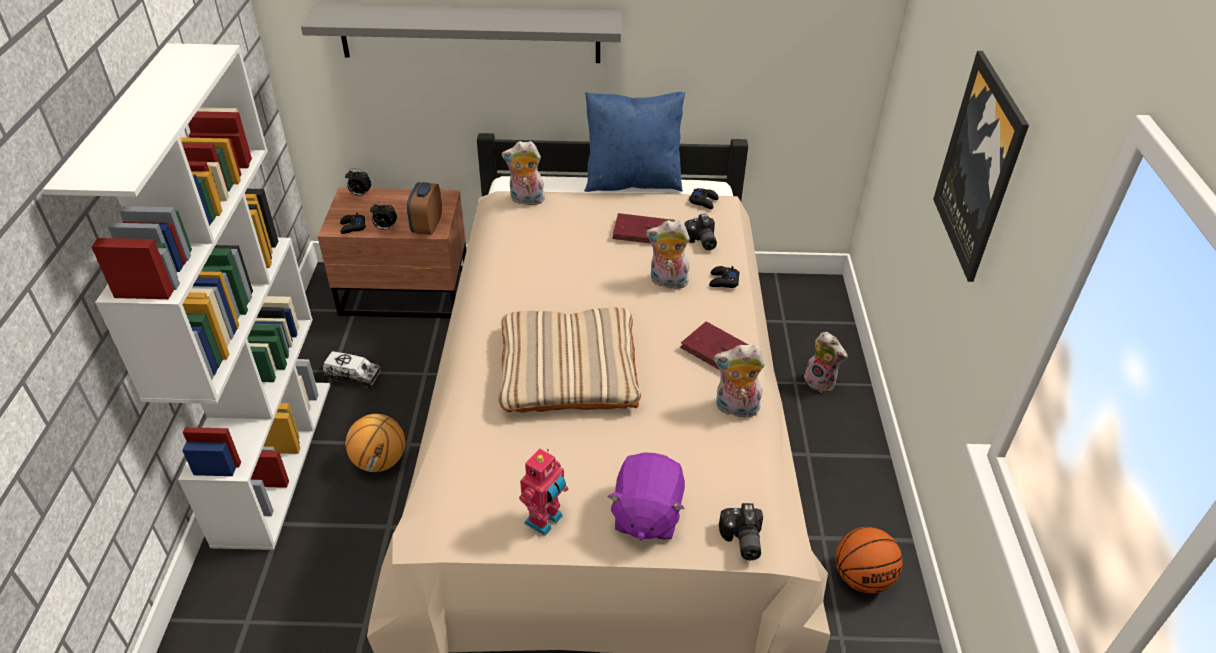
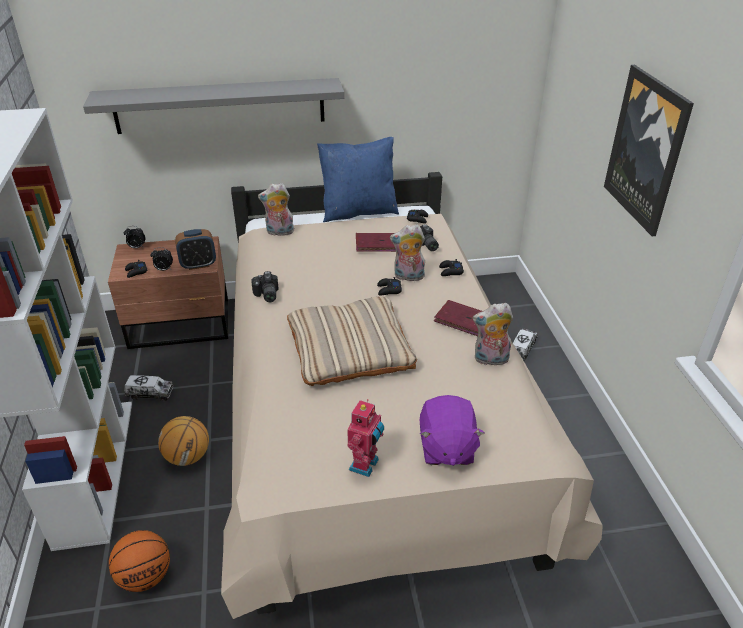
camera: 10 degrees left, 5 degrees down
alarm clock [407,182,442,235] -> alarm clock turned 105 degrees counterclockwise [175,229,216,270]
camera [719,503,763,560] -> camera moved to [251,271,279,302]
plush toy [804,332,848,393] -> toy truck [513,328,538,361]
basketball [835,527,903,593] -> basketball moved to [109,530,170,592]
none -> black game controller [377,277,402,296]

